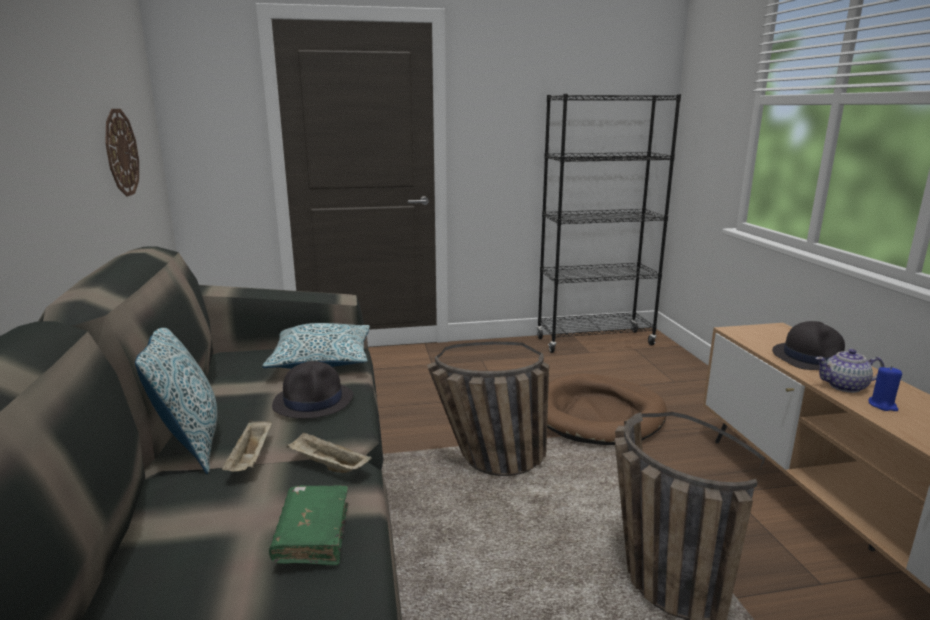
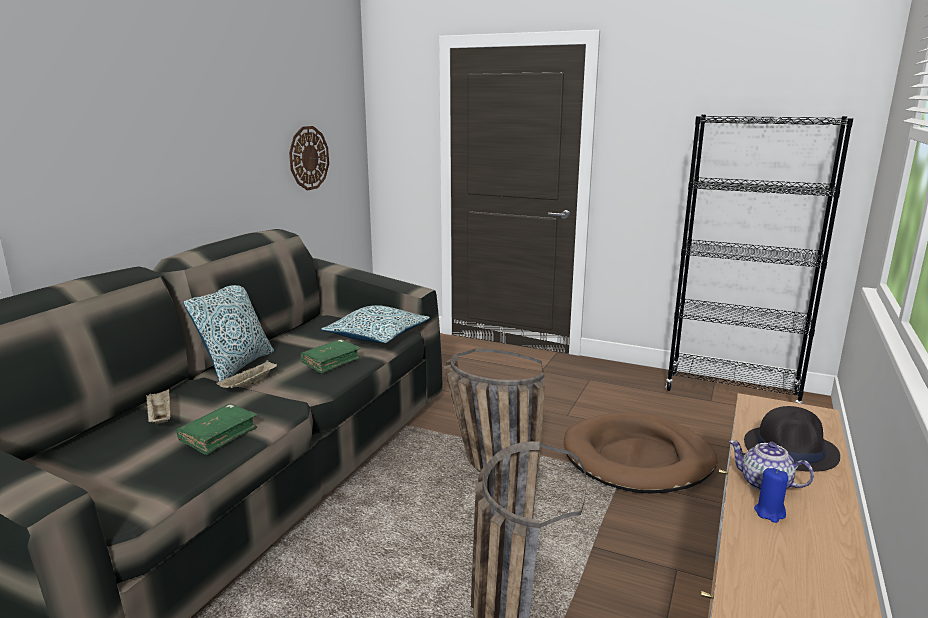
camera: 35 degrees right, 0 degrees up
black hat [272,361,353,419] -> green book [300,339,361,374]
beige tray [286,432,372,473] -> beige tray moved to [146,389,170,424]

